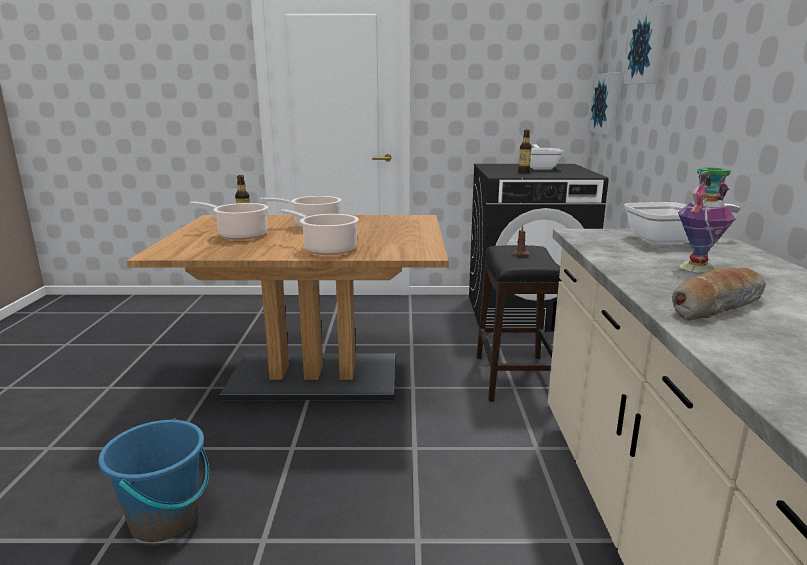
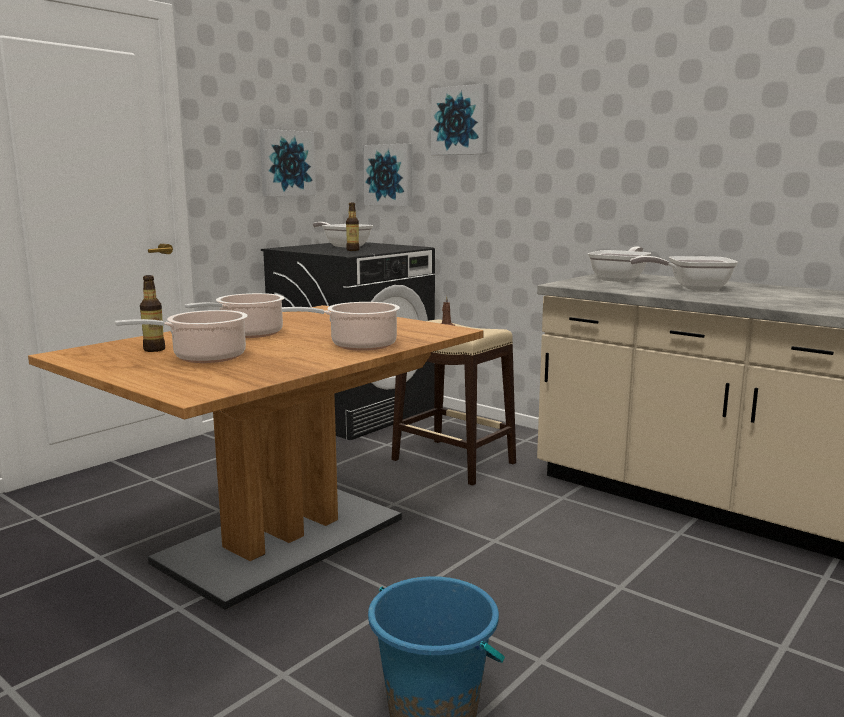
camera: 50 degrees left, 5 degrees down
black stool [476,245,561,402] -> beige stool [392,320,516,486]
bread [672,268,766,320] -> none
vase [678,167,736,273] -> frying pan [630,256,738,290]
none -> picture [259,129,316,196]

